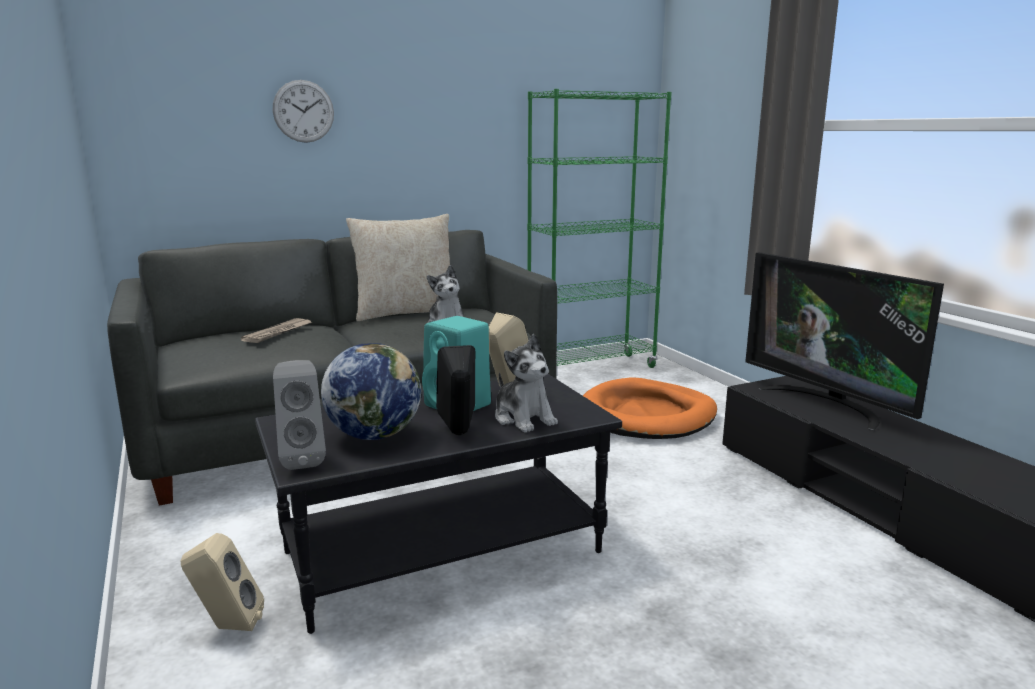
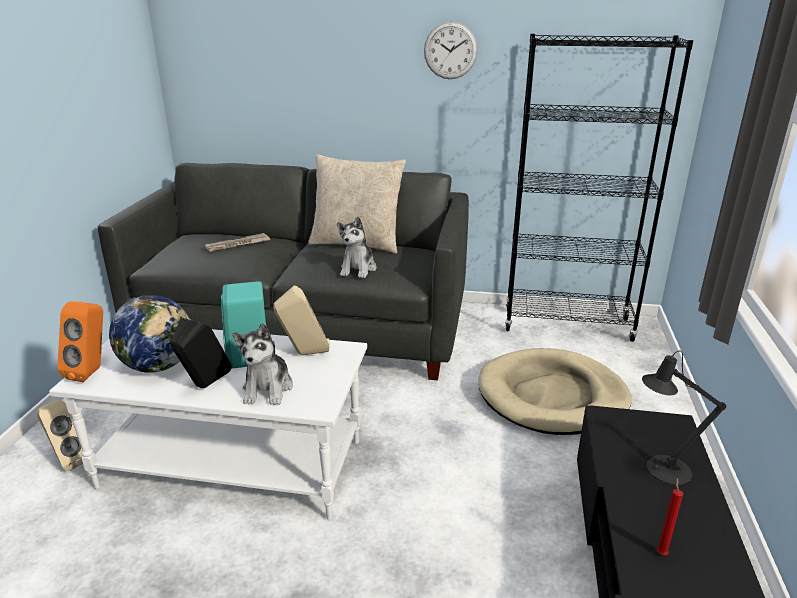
camera: 35 degrees right, 10 degrees up
black coffee table [255,374,622,634] -> white coffee table [49,329,367,520]
wall clock [273,80,334,143] -> wall clock moved to [424,21,478,79]
grey speaker [273,360,326,470] -> orange speaker [57,301,103,382]
green bookcase [527,89,672,368] -> black bookcase [505,34,693,342]
orange dog bed [583,378,717,439] -> beige dog bed [478,348,632,435]
television [745,252,944,430] -> black table lamp [642,351,726,485]
none -> red candle [657,478,683,555]

